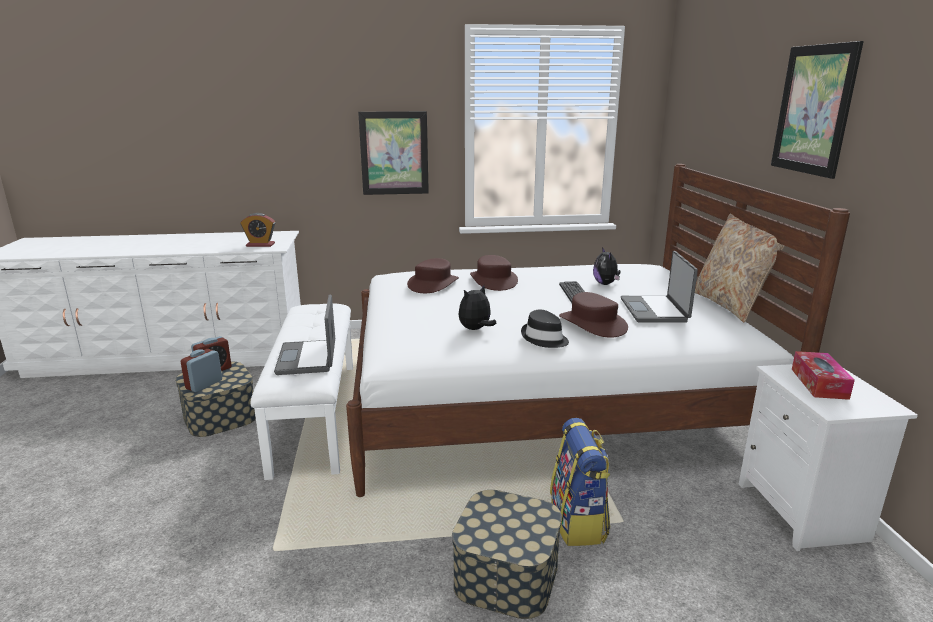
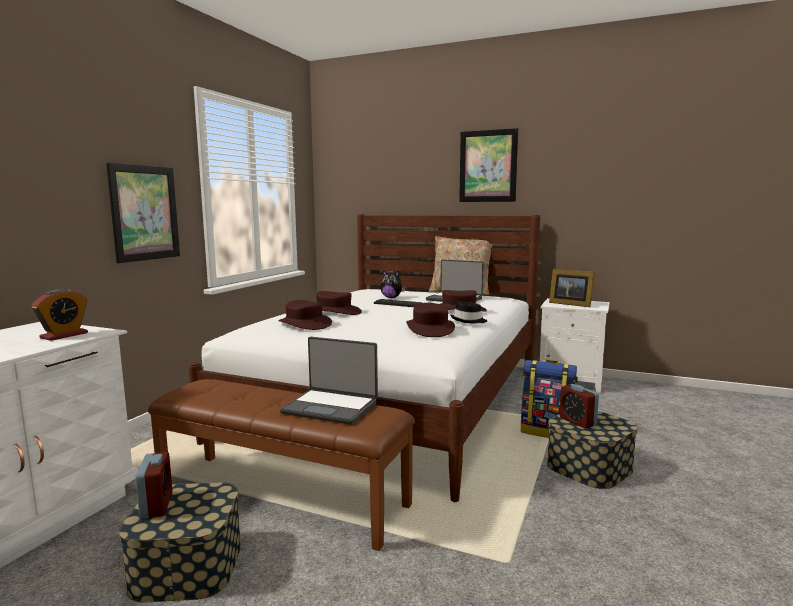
camera: 60 degrees left, 10 degrees down
alarm clock [181,349,222,392] -> alarm clock moved to [560,384,599,428]
white bench [251,304,353,480] -> brown bench [148,379,415,551]
plush toy [459,285,497,330] -> brown hat [406,303,455,337]
tissue box [792,351,855,400] -> picture frame [549,269,595,307]

